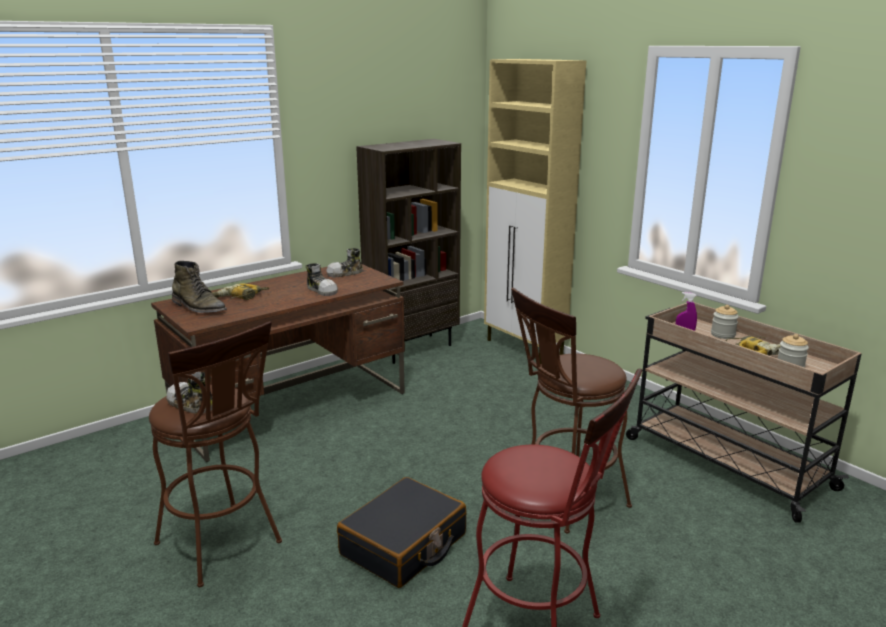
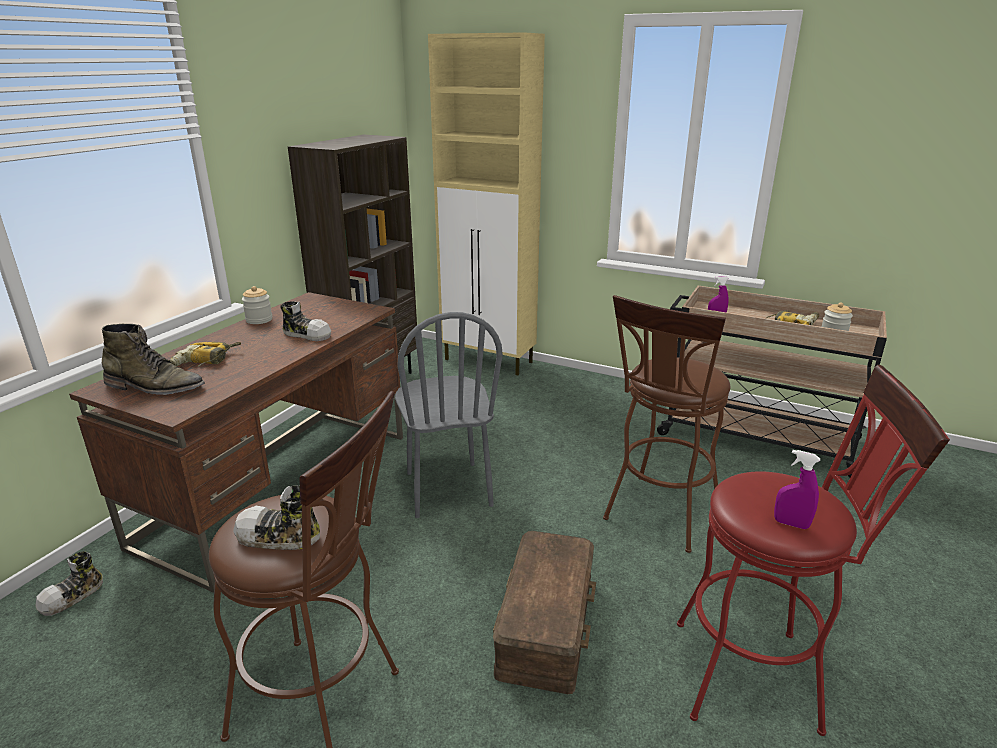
camera: 25 degrees left, 5 degrees up
shoe [326,248,363,277] -> shoe moved to [36,551,103,616]
black suitcase [337,477,466,588] -> brown storage box [493,531,596,694]
jar [711,305,739,339] -> jar moved to [242,286,272,324]
none -> grey chair [395,312,503,518]
none -> purple spray bottle [774,450,820,529]

